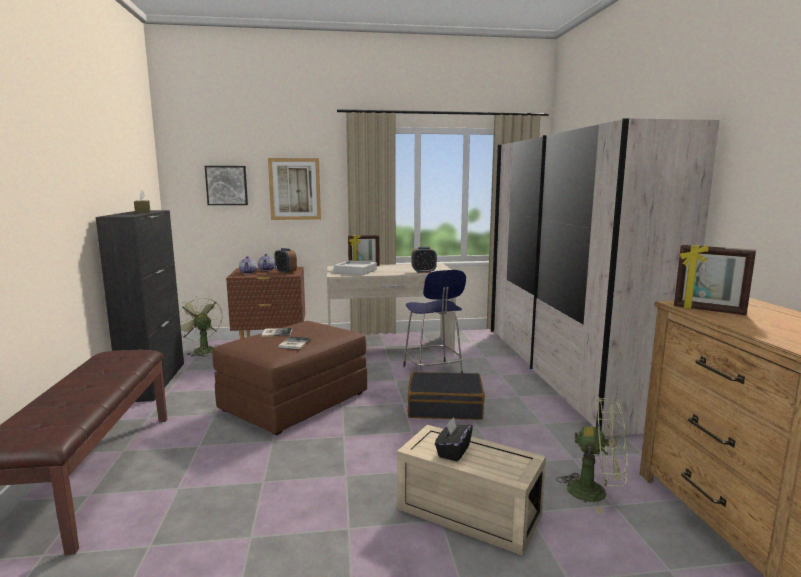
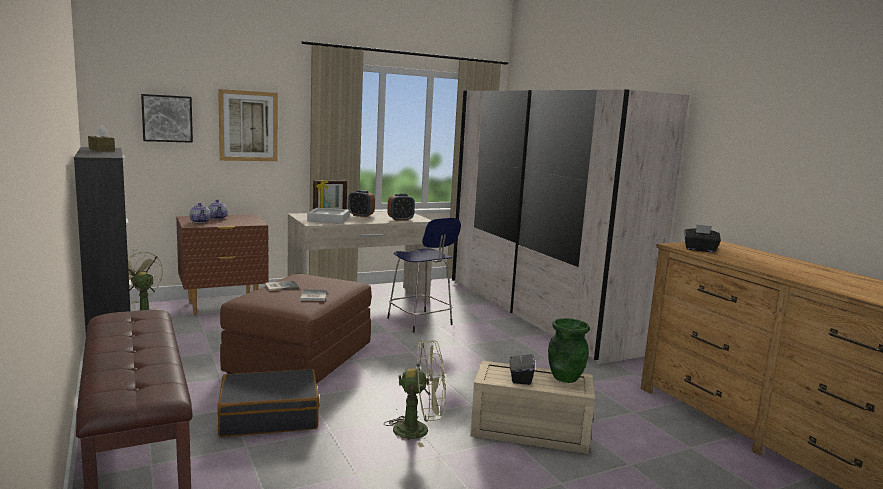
camera: 20 degrees left, 0 degrees up
alarm clock [274,248,297,274] -> alarm clock moved to [348,190,375,217]
black suitcase [408,372,485,420] -> black suitcase moved to [217,369,319,437]
green fan [556,397,628,513] -> green fan moved to [384,340,446,447]
picture frame [674,245,756,315] -> black tissue box [684,224,721,252]
none -> green vase [548,318,590,383]

